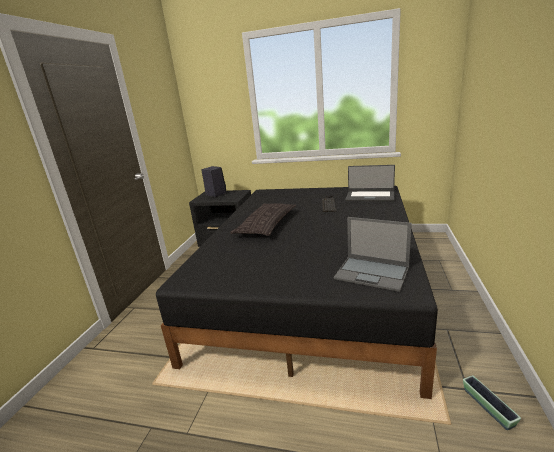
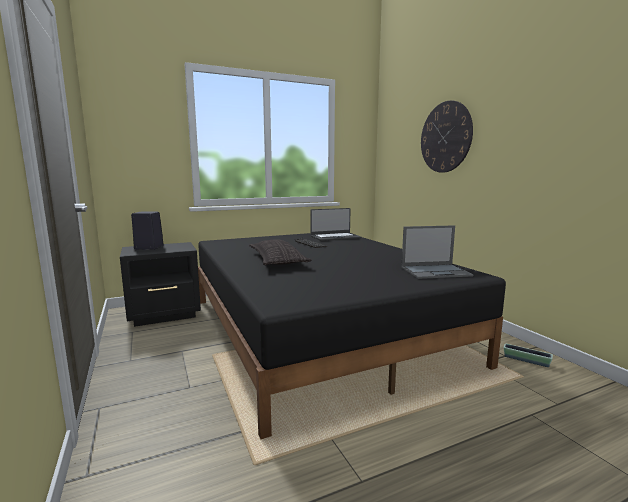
camera: 40 degrees left, 10 degrees down
none -> wall clock [421,100,473,173]

